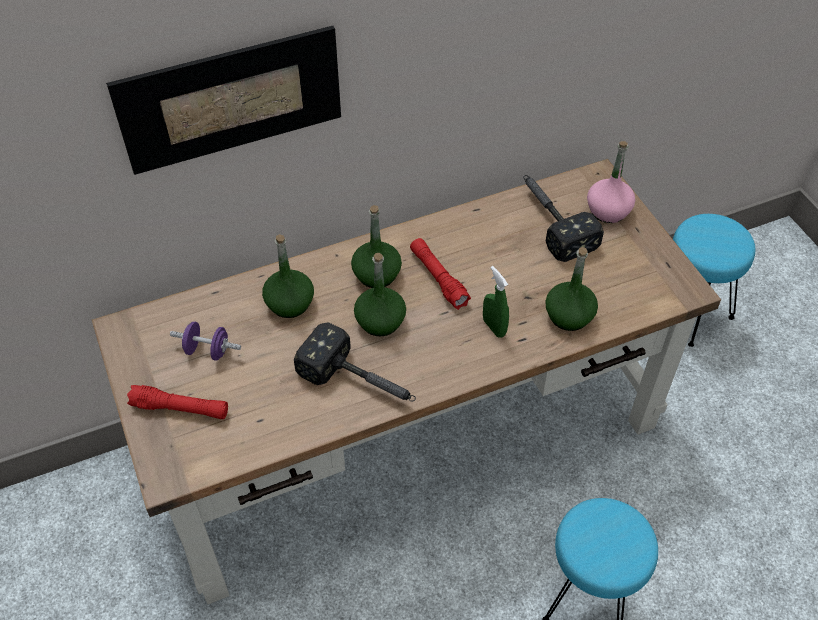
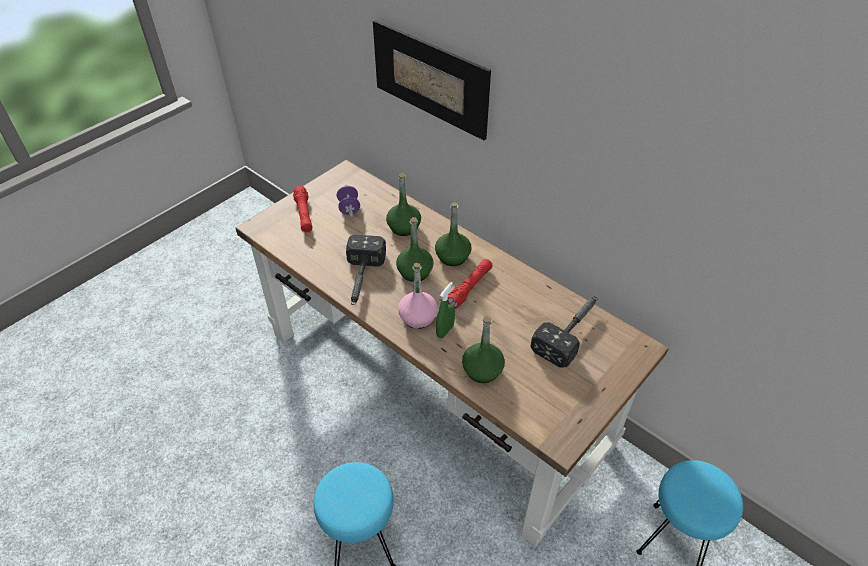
camera: 65 degrees right, 5 degrees down
pink bottle [587,141,635,223] -> pink bottle moved to [398,263,438,329]

